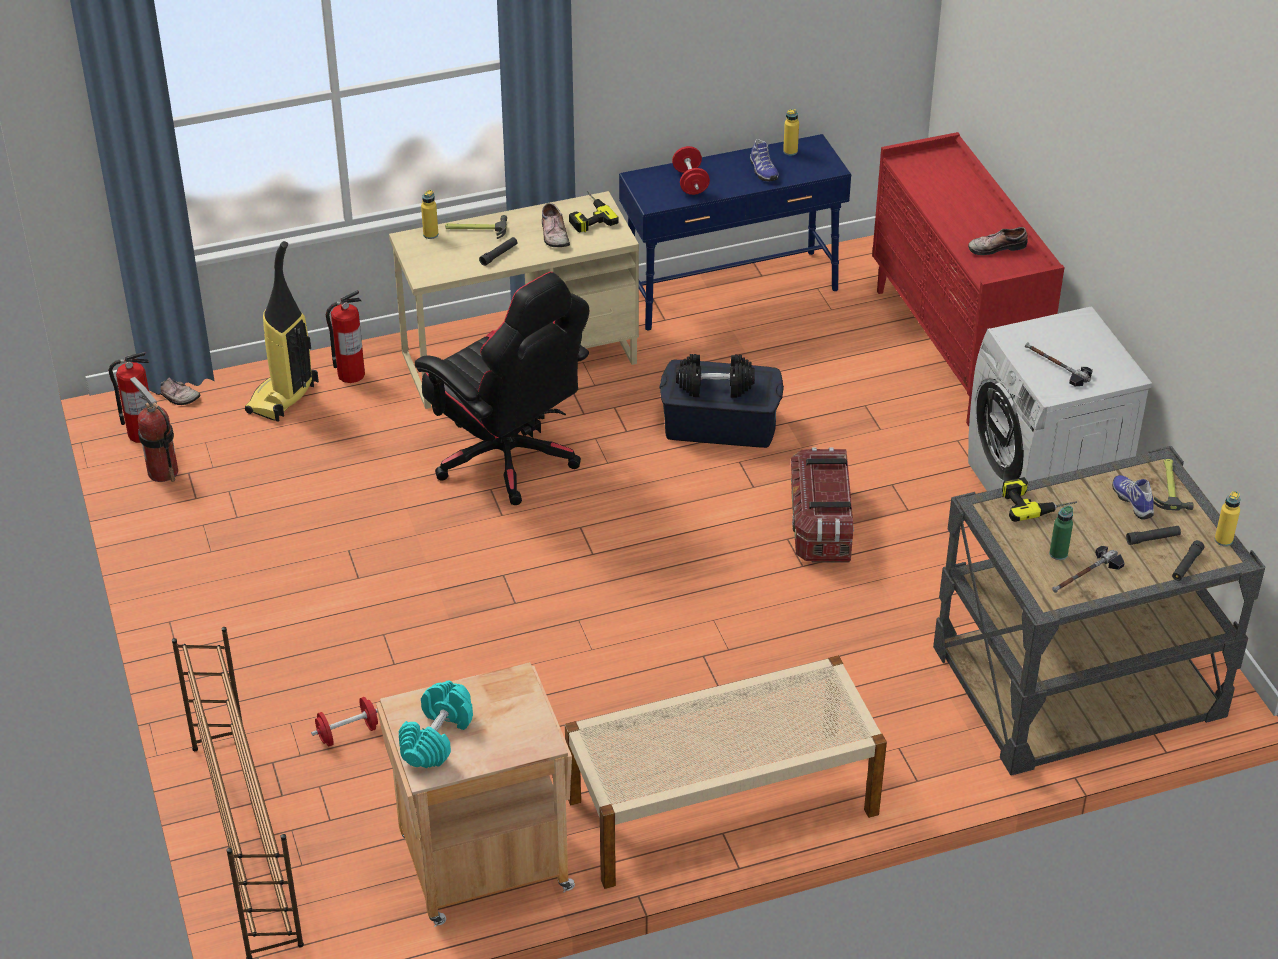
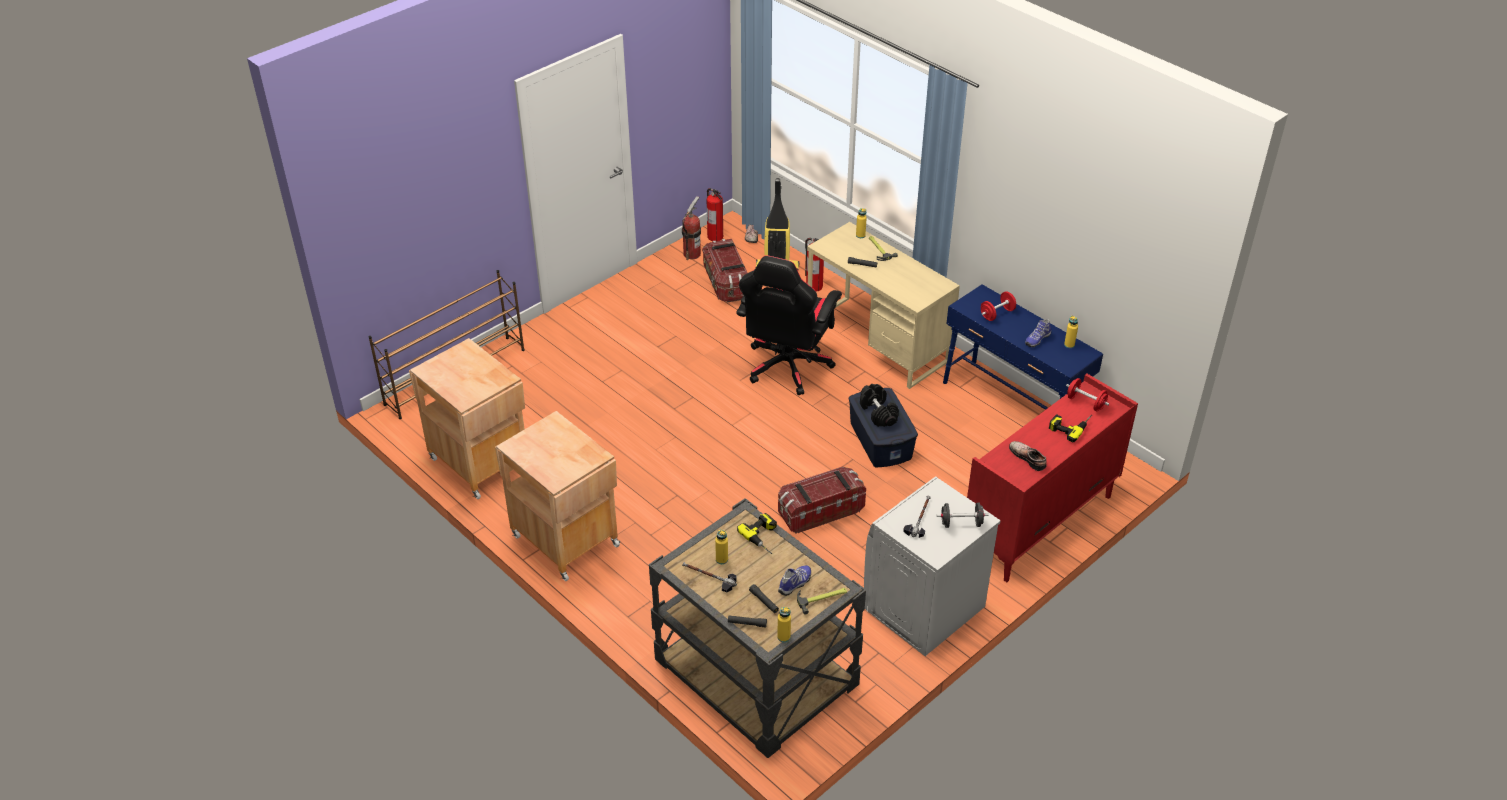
camera: 65 degrees right, 0 degrees up
red dumbbell [311,697,378,746] -> red dumbbell moved to [1066,378,1109,411]
turquoise dumbbell [399,680,473,768] -> none
shoe [542,203,570,247] -> none
beige bench [565,655,887,889] -> brown cart [495,411,620,581]
power drill [569,191,618,233] -> power drill moved to [1049,414,1092,442]
green bottle [1050,505,1073,560] -> yellow bottle [715,530,728,564]
none -> storage box [702,239,747,302]
none -> black dumbbell [937,503,988,528]

